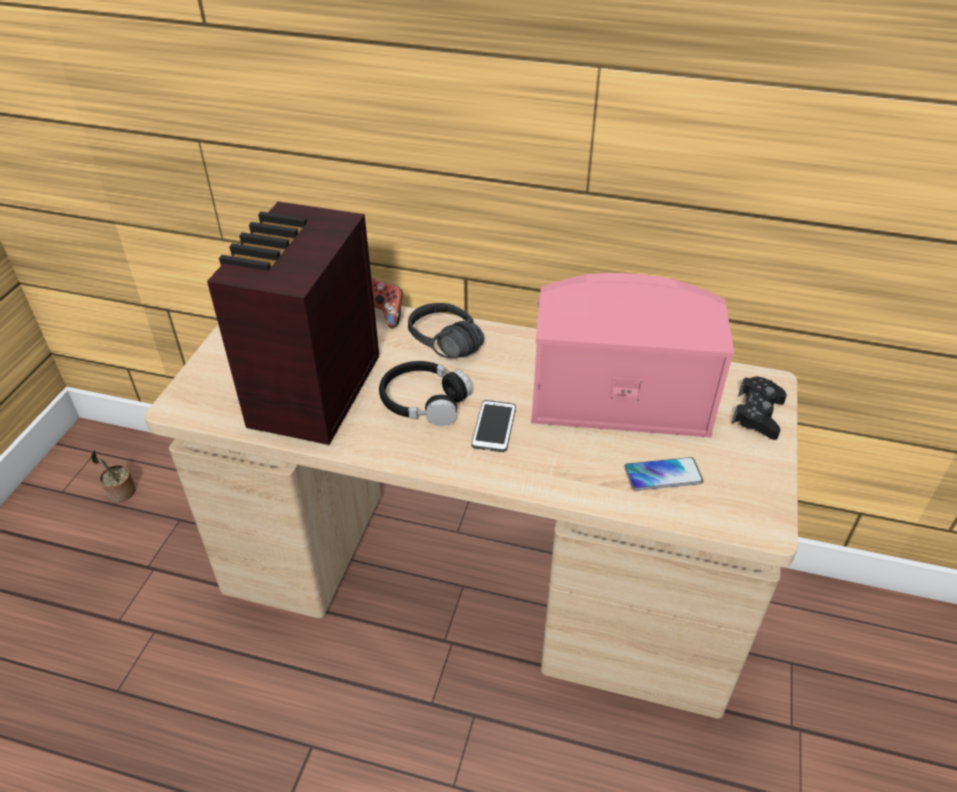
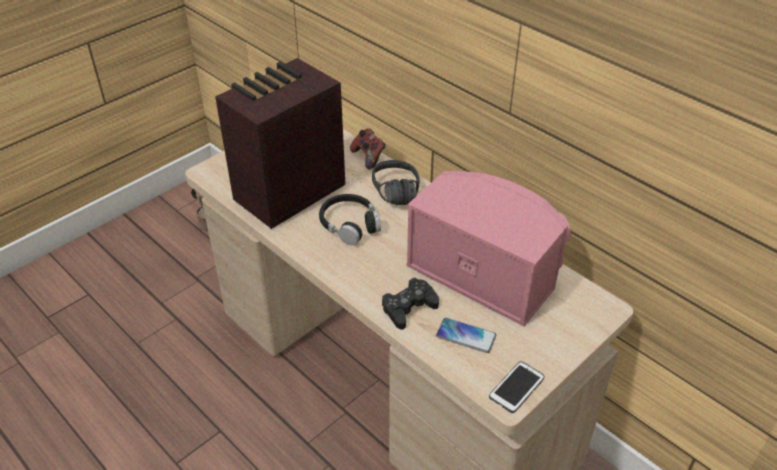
camera: 30 degrees right, 0 degrees up
phone [471,400,516,452] -> phone moved to [489,361,545,413]
black game controller [732,377,787,440] -> black game controller moved to [382,278,439,330]

